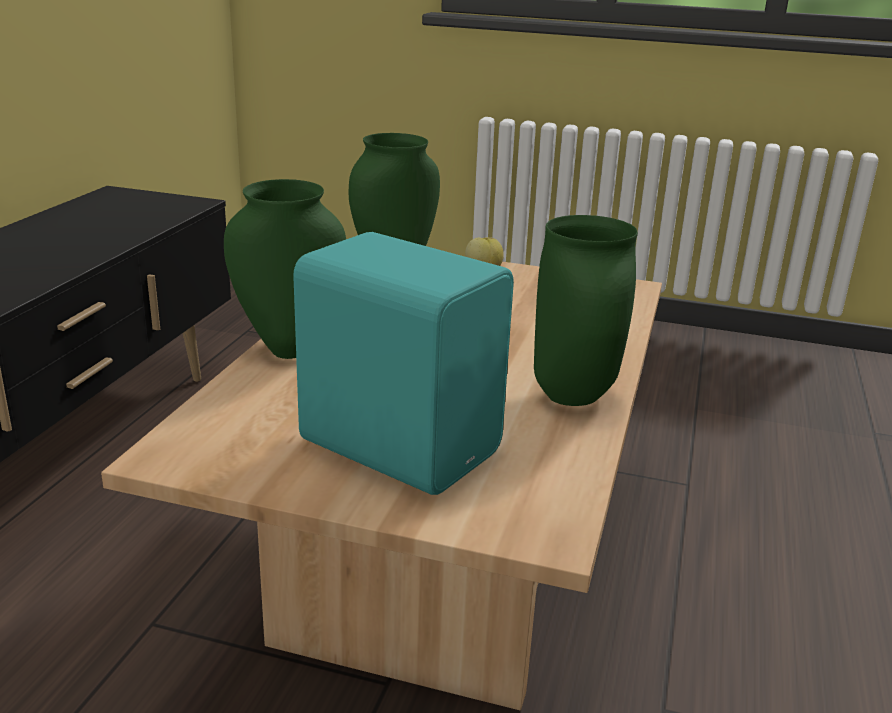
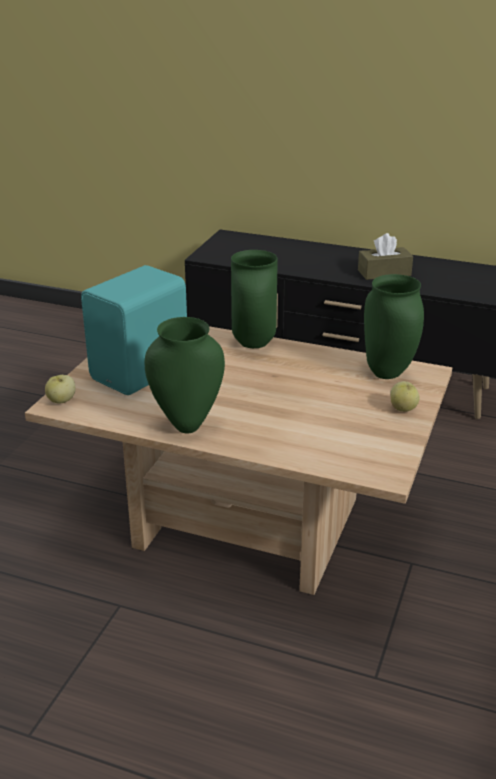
camera: 95 degrees right, 5 degrees up
none -> apple [45,375,75,404]
none -> brown tissue box [358,233,413,280]

